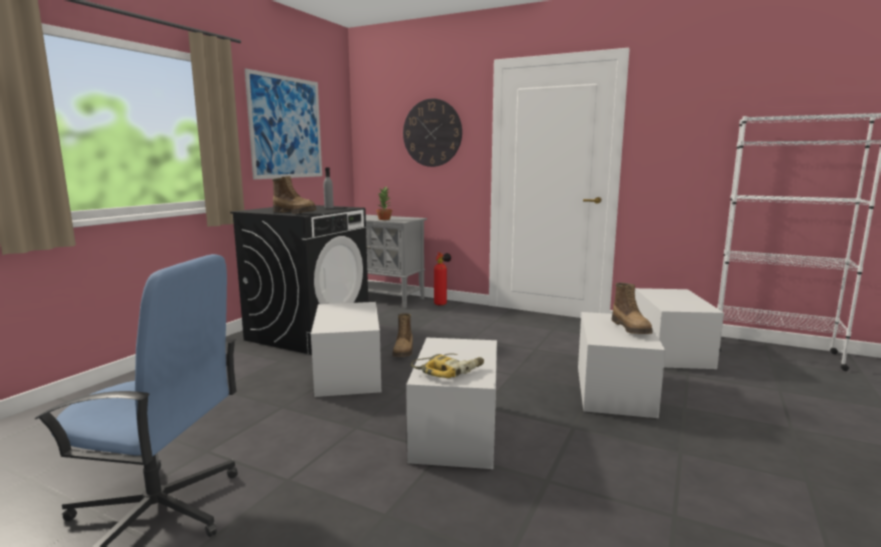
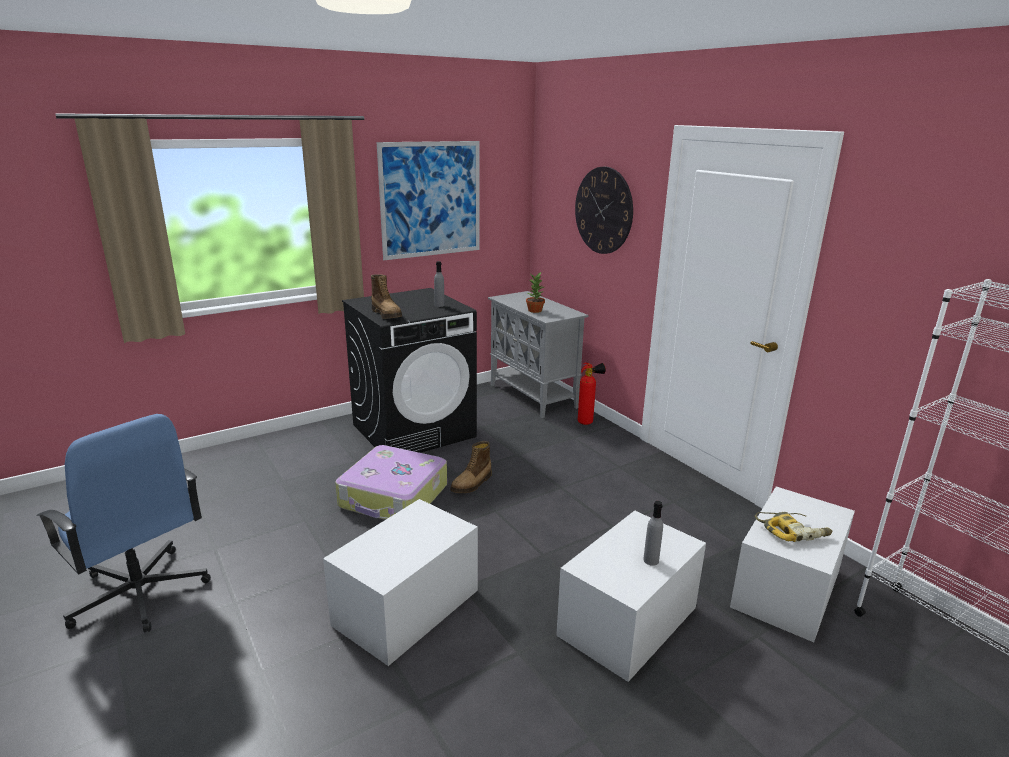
camera: 30 degrees right, 10 degrees up
white storage box [311,302,381,397] -> suitcase [336,445,447,520]
power drill [411,353,484,378] -> power drill moved to [755,512,832,542]
boot [612,283,653,334] -> grey bottle [643,501,663,566]

